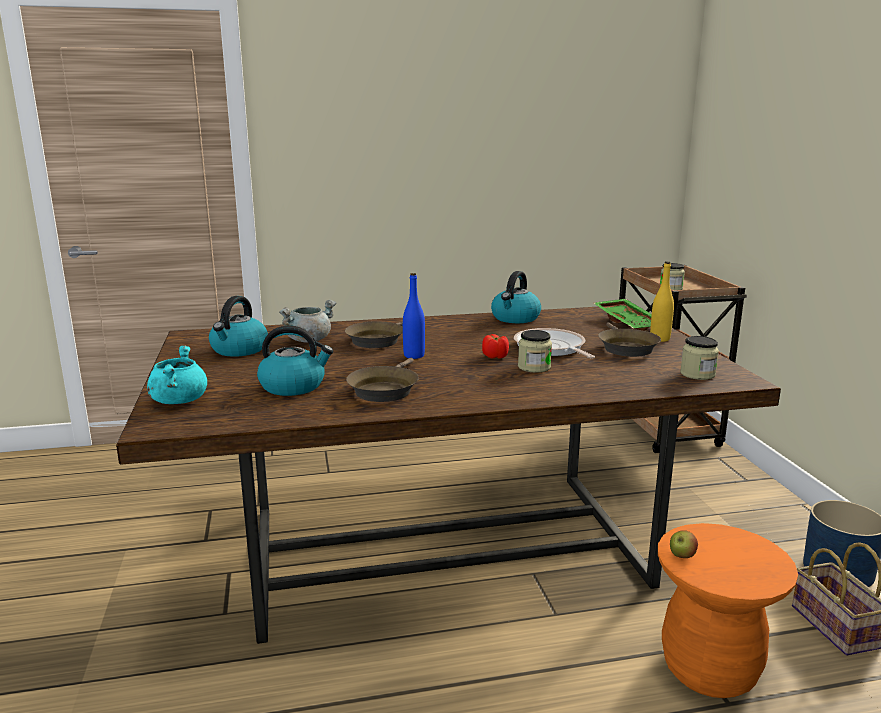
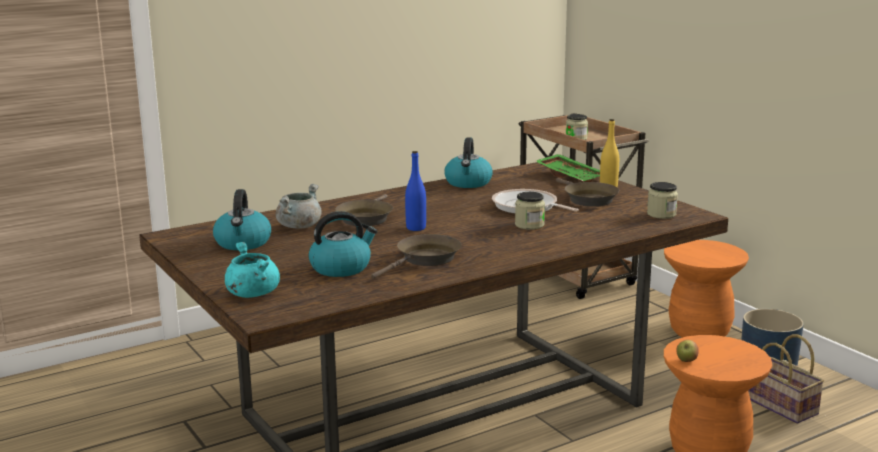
camera: 20 degrees left, 0 degrees up
brown frying pan [346,358,419,402] -> brown frying pan turned 135 degrees counterclockwise [371,234,462,279]
tomato [482,334,509,359] -> none
none -> orange stool [664,240,749,338]

